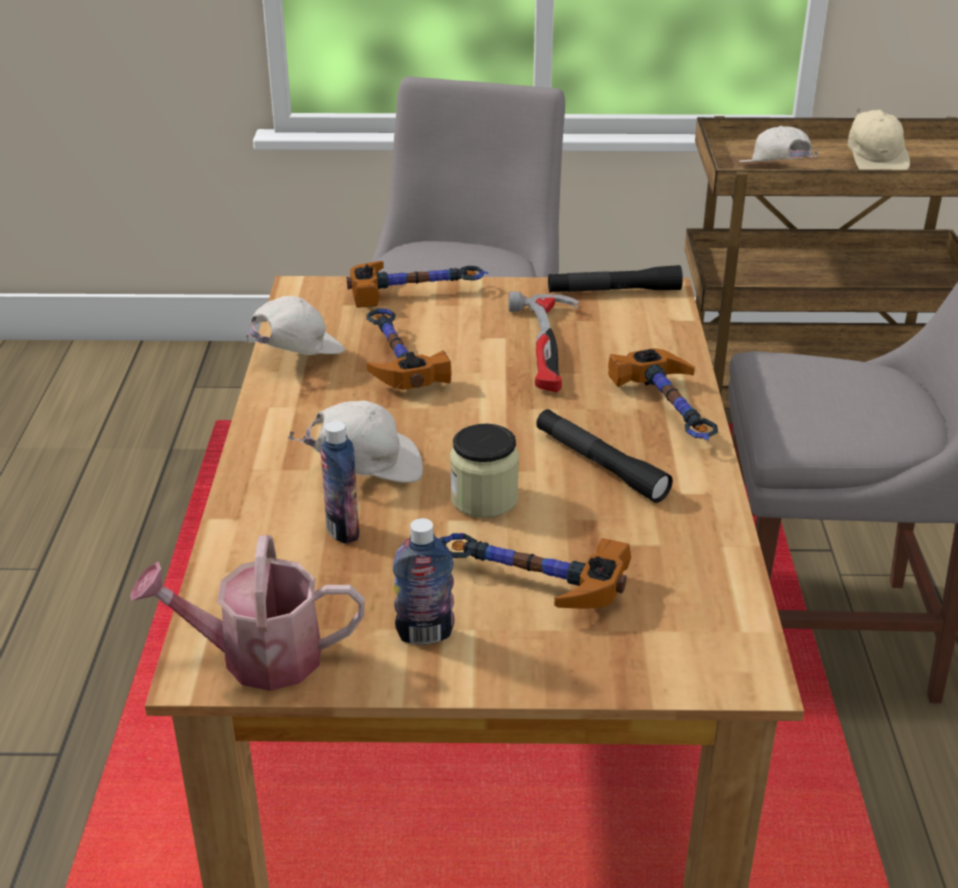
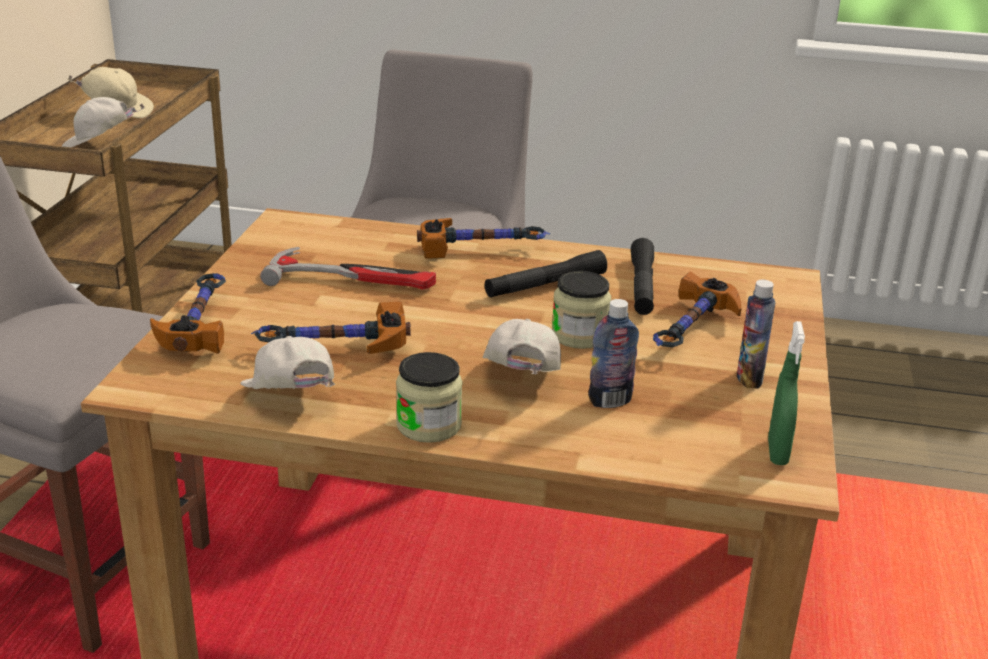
camera: 80 degrees left, 5 degrees down
watering can [130,535,365,691] -> green spray bottle [768,321,805,465]
black flashlight [548,265,683,292] -> black flashlight moved to [631,238,654,315]
none -> jar [396,352,463,443]

